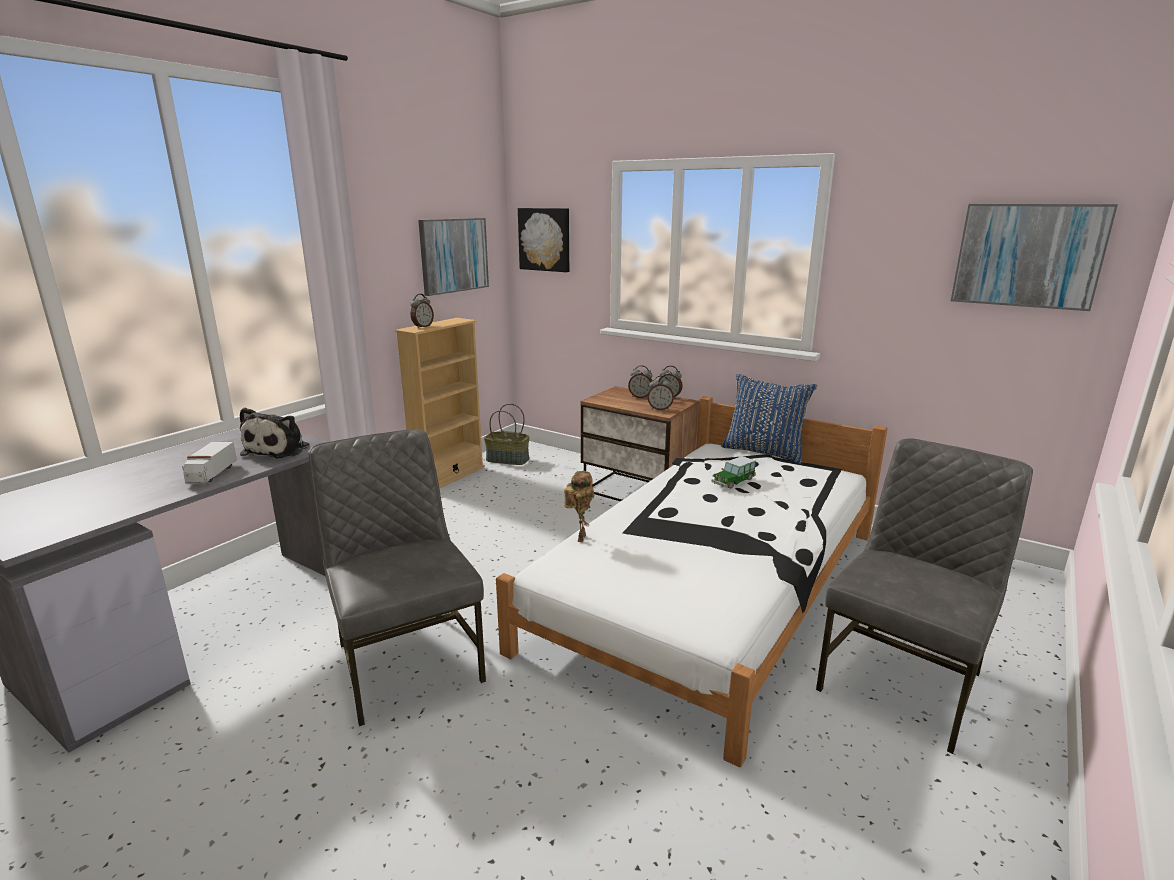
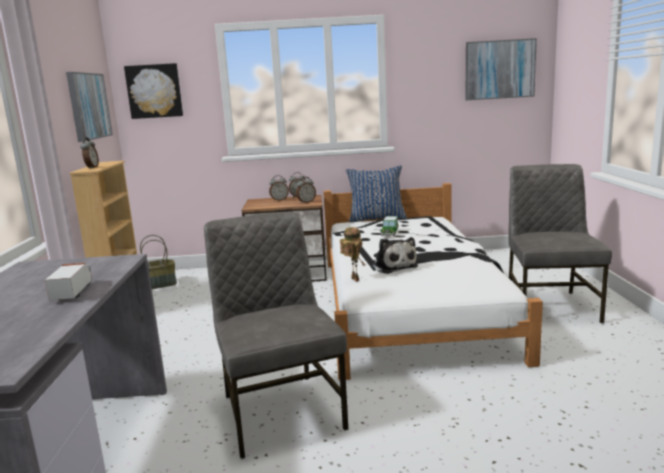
camera: 35 degrees left, 5 degrees down
toy truck [182,442,237,484] -> toy truck turned 150 degrees counterclockwise [45,263,92,300]
plush toy [240,408,310,458] -> plush toy moved to [371,237,418,274]
grey chair [308,429,486,726] -> grey chair turned 45 degrees clockwise [204,212,349,458]

